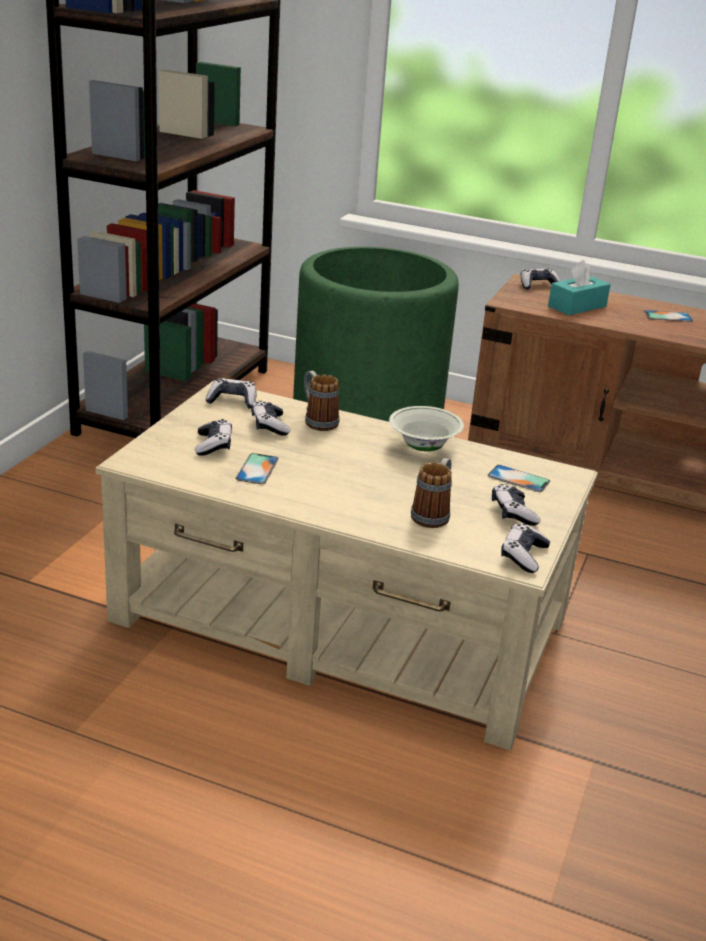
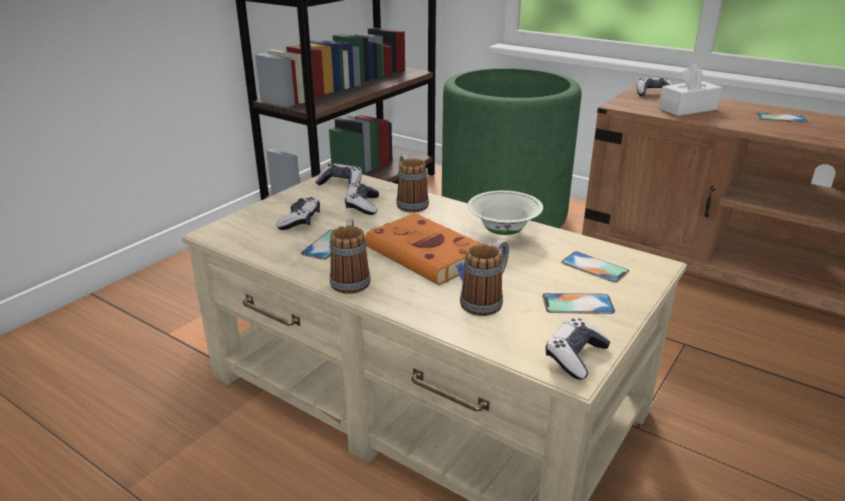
camera: 15 degrees right, 0 degrees up
game controller [492,484,540,526] -> phone [542,293,615,314]
turquoise tissue box [548,260,611,315] -> white tissue box [659,63,722,116]
none -> mug [330,220,371,294]
none -> orange book [365,213,482,285]

